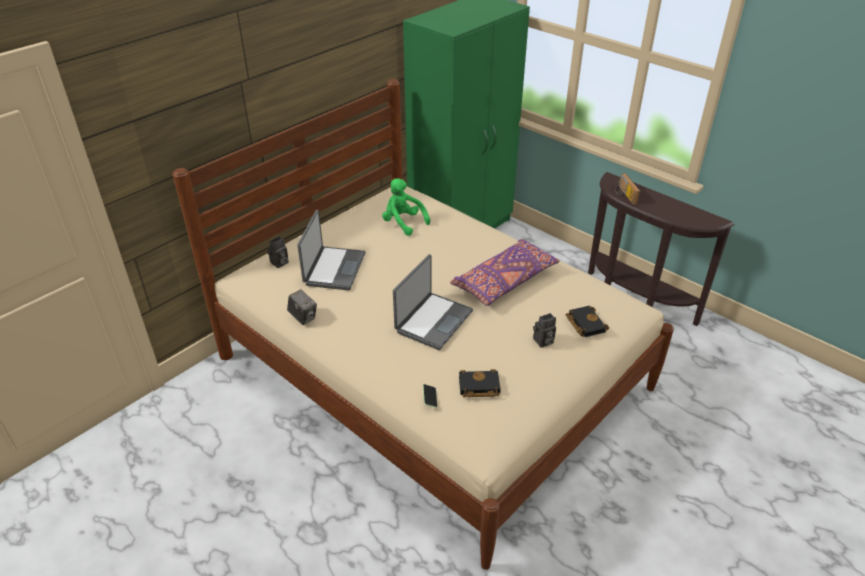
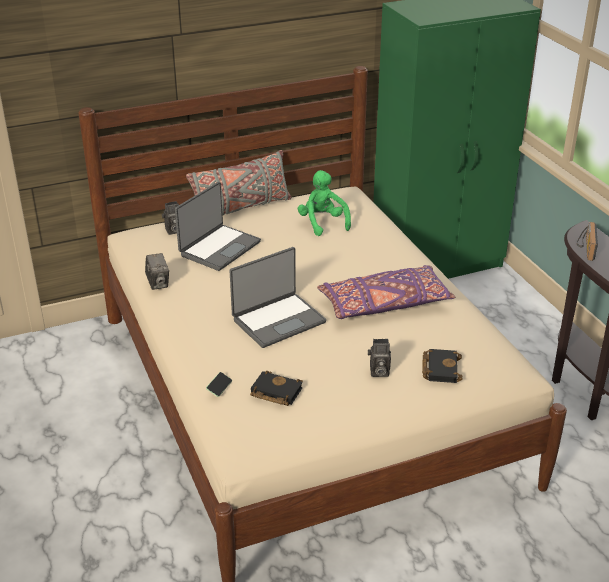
camera: 25 degrees right, 5 degrees down
none -> grey pillow [186,150,291,215]

